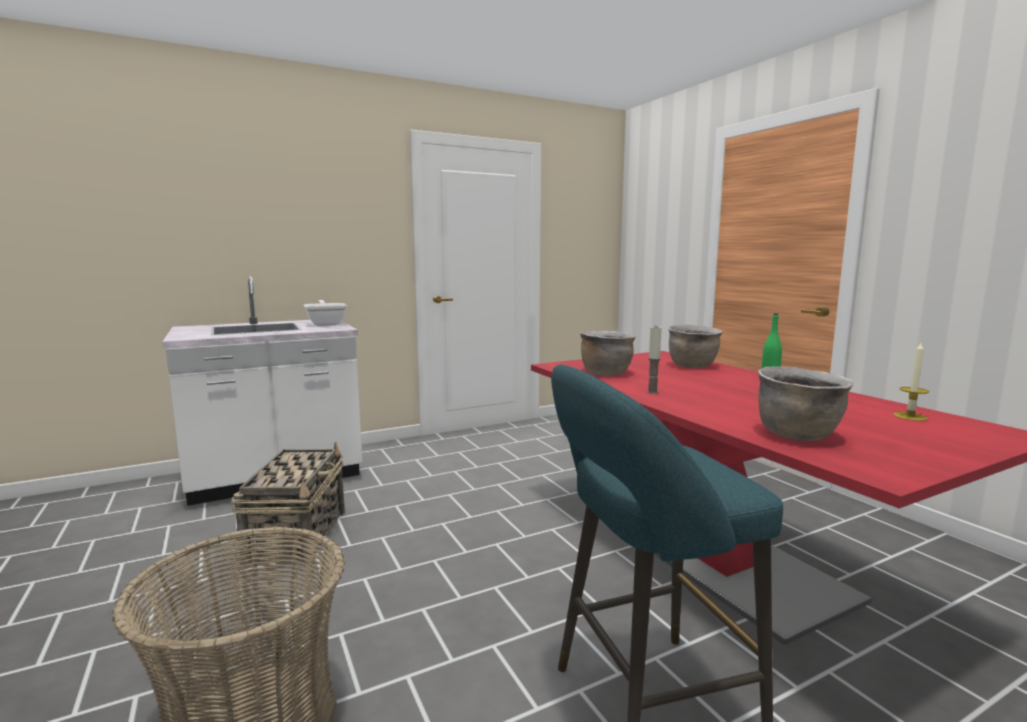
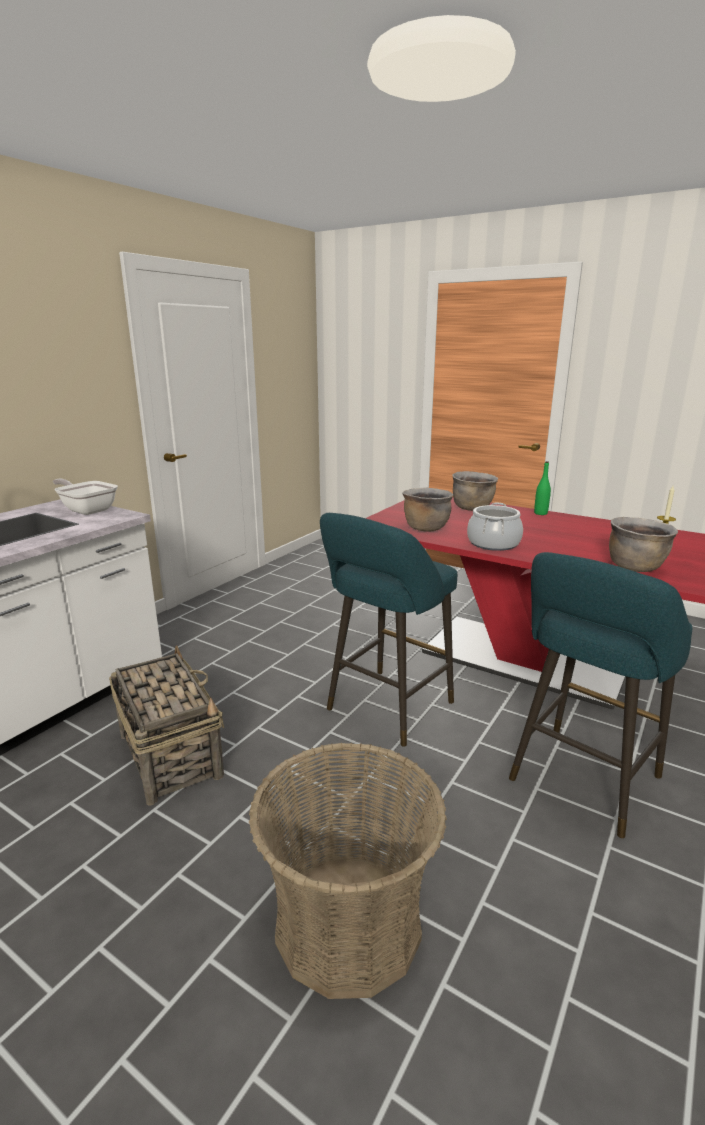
camera: 30 degrees left, 10 degrees up
candle [647,327,661,394] -> cooking pot [467,503,523,551]
none -> turquoise stool [320,513,457,746]

